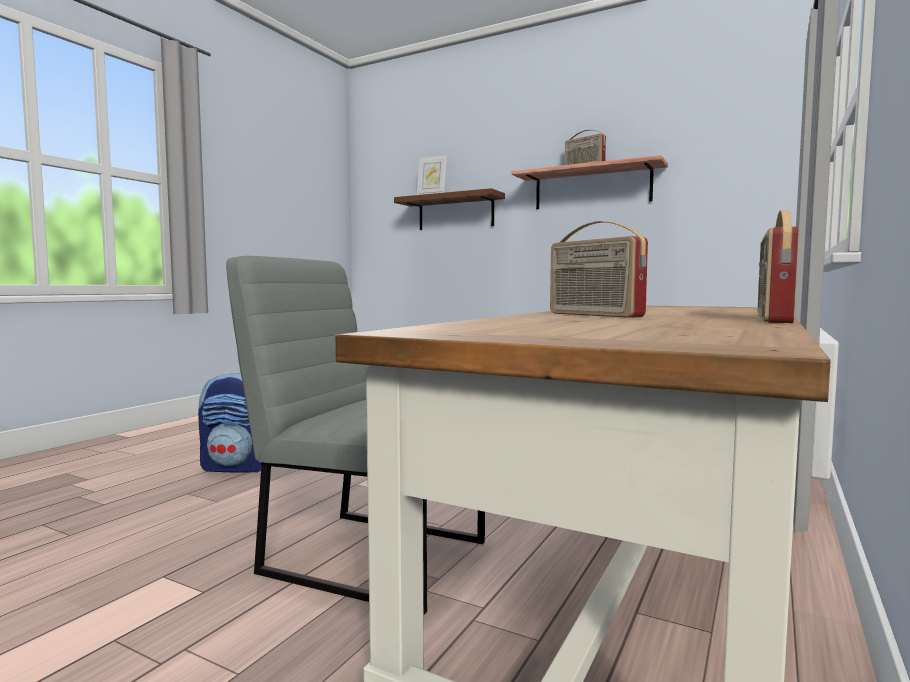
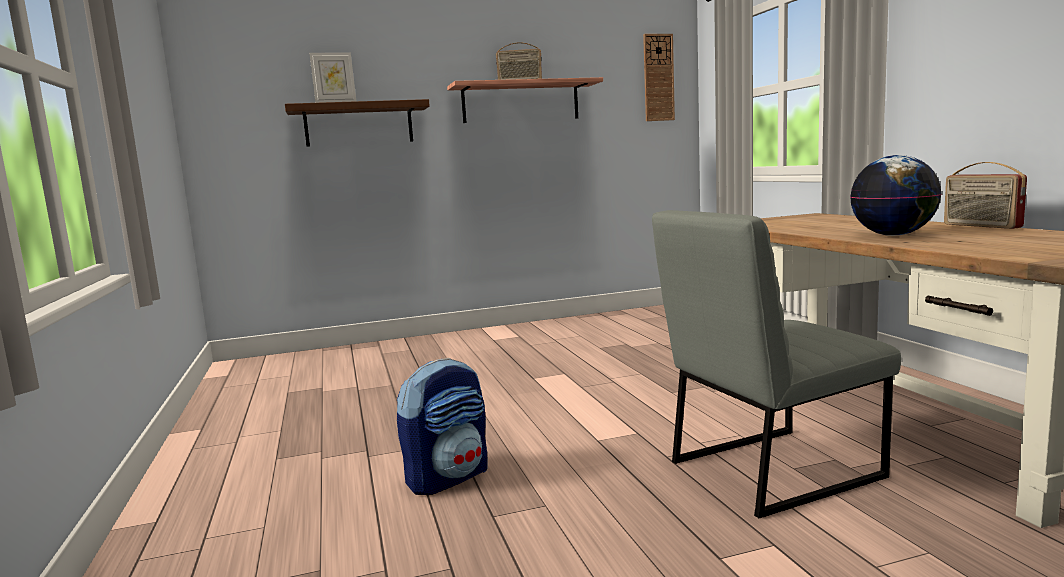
camera: 45 degrees left, 5 degrees up
radio [550,221,648,318] -> globe [850,155,942,236]
none -> wall clock [643,34,675,121]

